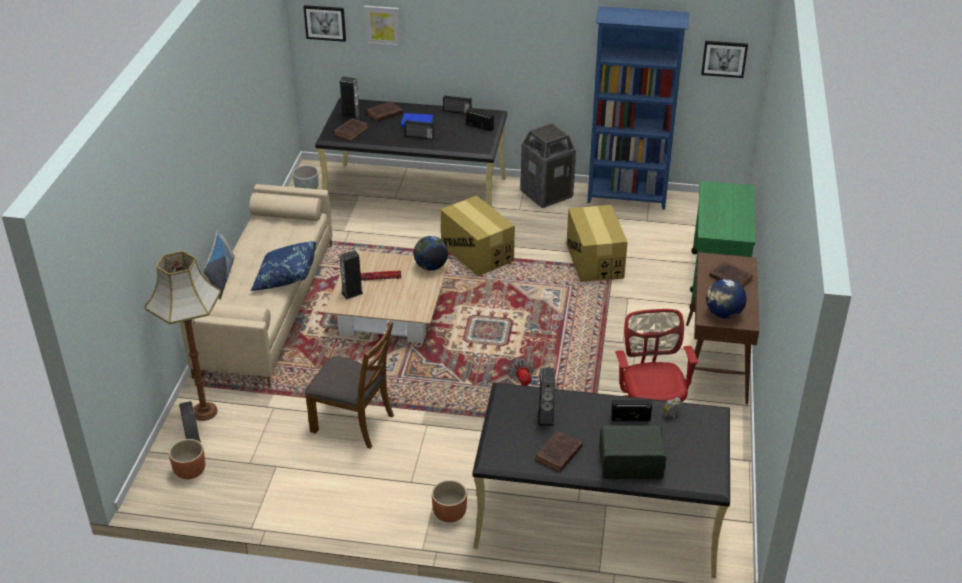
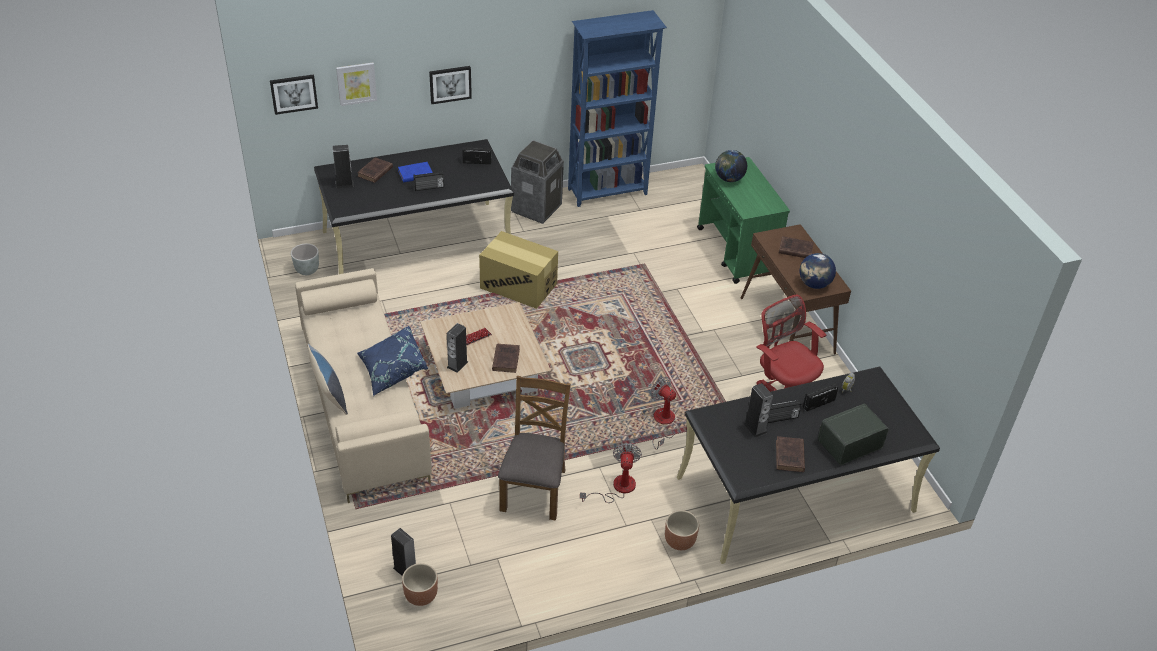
camera: 30 degrees left, 5 degrees up
floor lamp [144,251,221,421] -> none
brown chair [305,321,394,449] -> brown chair turned 75 degrees counterclockwise [498,376,571,520]
brown book [333,118,368,141] -> brown book moved to [492,344,520,373]
globe [414,236,448,271] -> globe moved to [715,150,747,182]
radio [443,95,472,114] -> radio moved to [768,399,802,423]
cardboard box [567,205,628,282] -> none
picture [701,41,748,78] -> picture moved to [429,66,472,104]
none -> fan [580,443,642,503]

